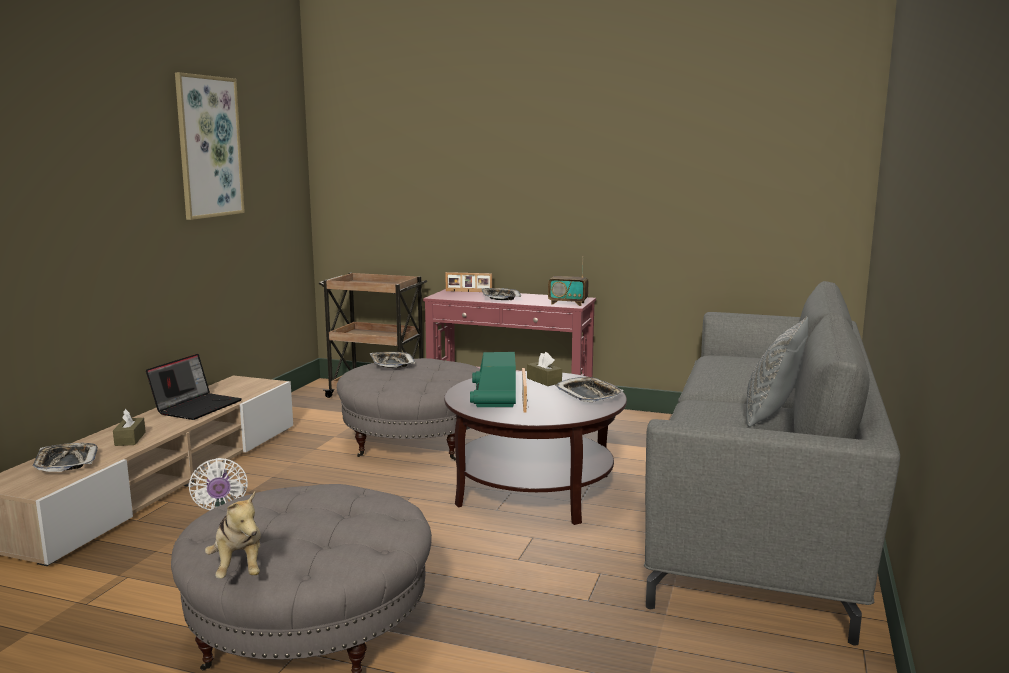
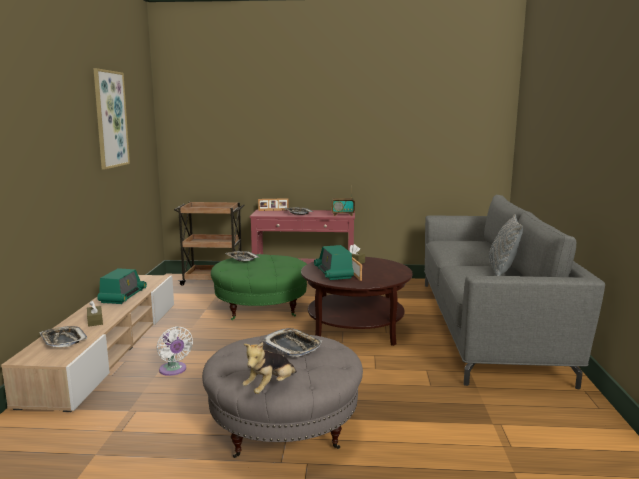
camera: 15 degrees left, 0 degrees up
laptop [146,354,242,420] -> radio [97,268,147,304]
plush toy [205,492,261,579] -> plush toy turned 75 degrees clockwise [242,342,297,394]
grey ottoman [337,358,480,461] -> green ottoman [211,254,307,320]
tray [555,377,623,402] -> tray moved to [263,328,322,357]

